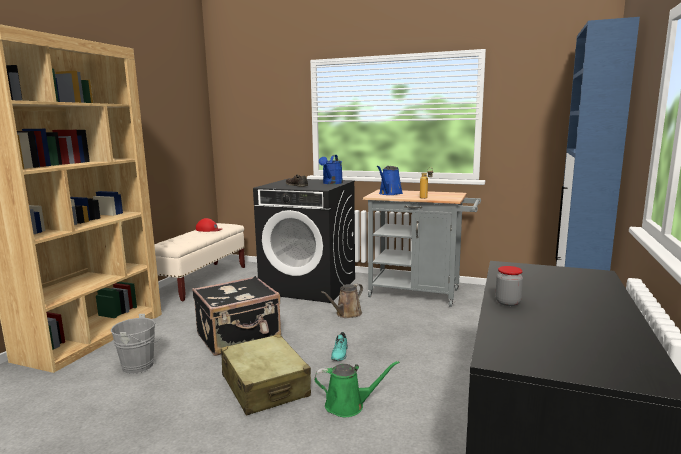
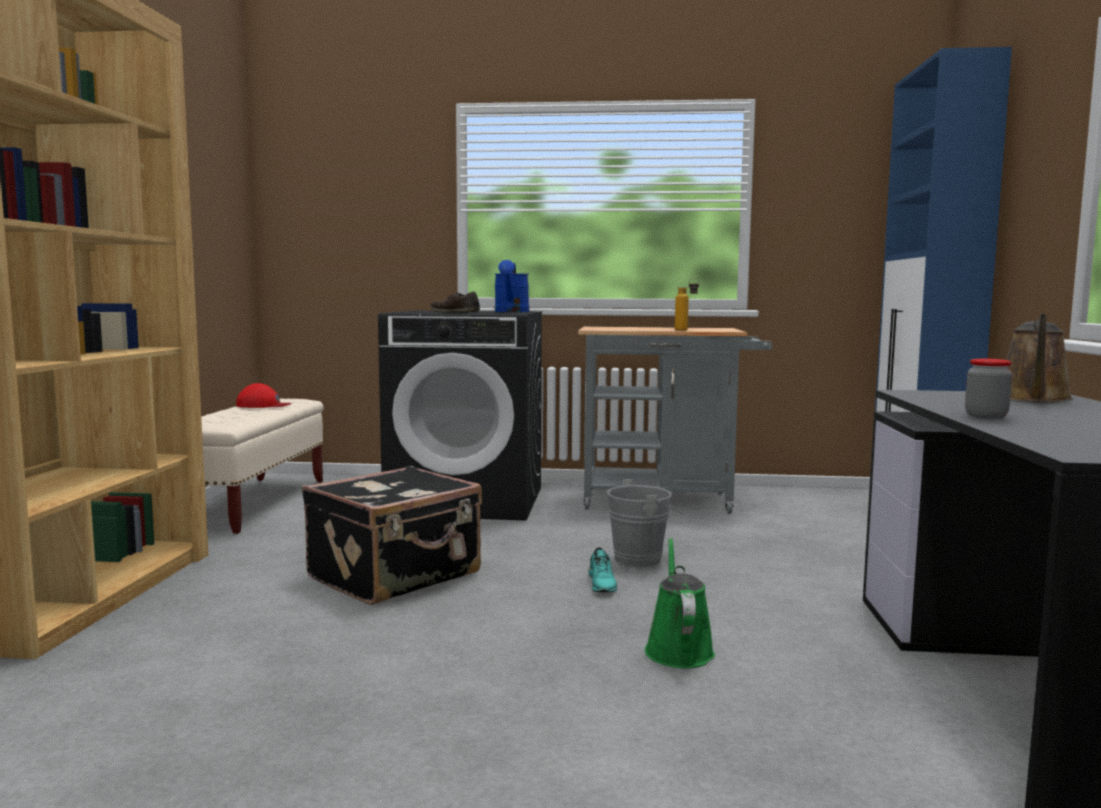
camera: 15 degrees left, 5 degrees down
grey bucket [111,314,164,374] -> grey bucket moved to [607,479,683,568]
beige suitcase [221,334,311,416] -> none
green watering can [314,361,400,417] -> green watering can turned 75 degrees counterclockwise [645,537,715,668]
brown watering can [321,283,363,318] -> brown watering can moved to [1007,314,1073,402]
blue watering can [377,166,403,195] -> none

